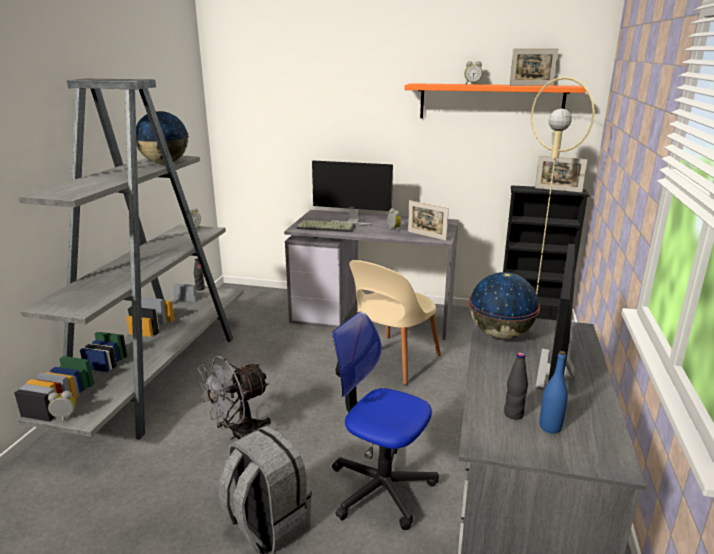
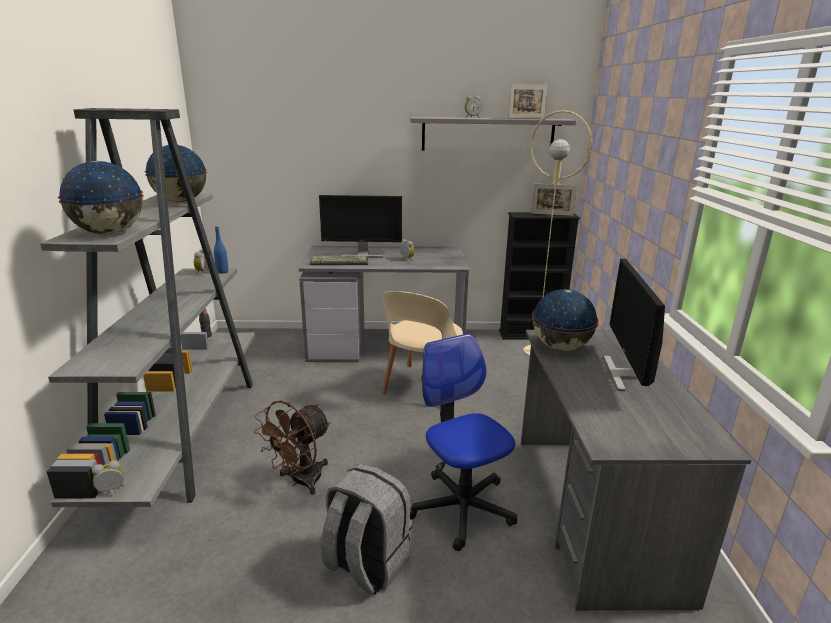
camera: 15 degrees left, 0 degrees up
grey fan [198,356,271,440] -> brown fan [254,401,331,495]
office chair [332,312,439,530] -> office chair turned 45 degrees clockwise [410,334,517,551]
orange shelf [404,83,586,118] -> grey shelf [410,117,576,151]
picture frame [408,200,449,241] -> none
black bottle [504,352,528,420] -> none
blue bottle [540,351,568,434] -> blue bottle moved to [214,227,228,274]
none -> globe [58,161,144,234]

